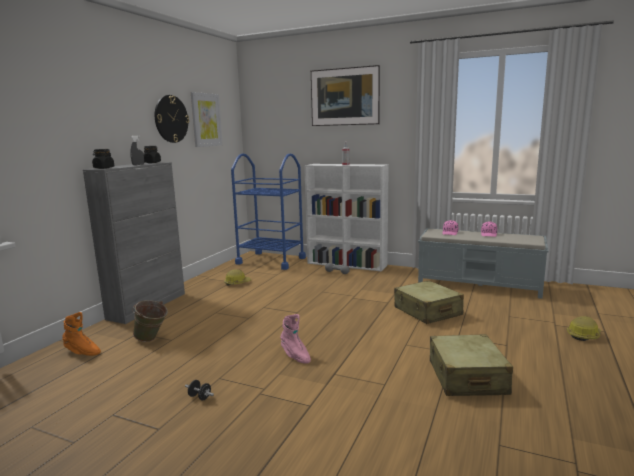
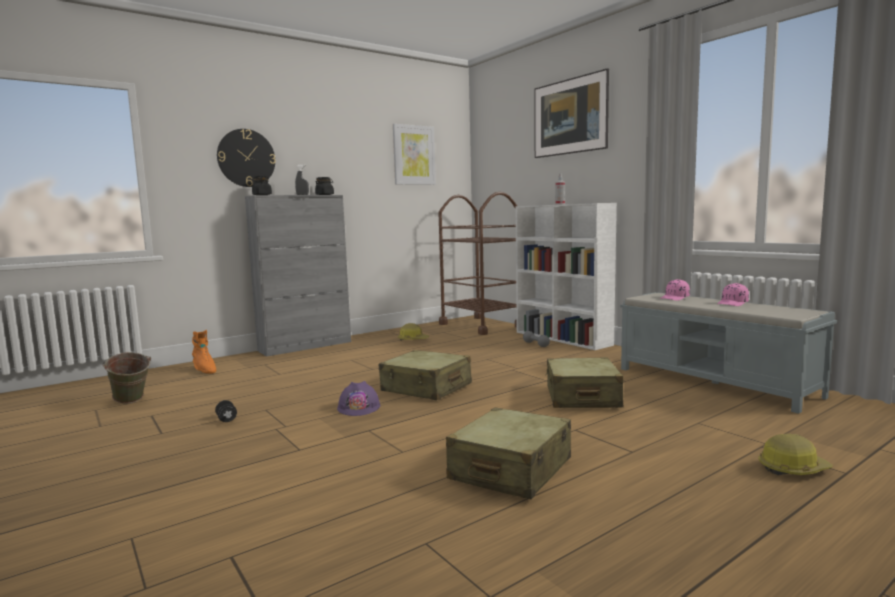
camera: 30 degrees right, 5 degrees down
green bucket [132,300,168,342] -> green bucket moved to [103,352,151,403]
wall clock [155,95,189,143] -> wall clock moved to [217,129,276,187]
blue cart [231,153,306,270] -> brown cart [438,192,517,335]
pink boot [280,314,311,364] -> purple hard hat [337,381,380,416]
none -> beige suitcase [379,350,472,400]

